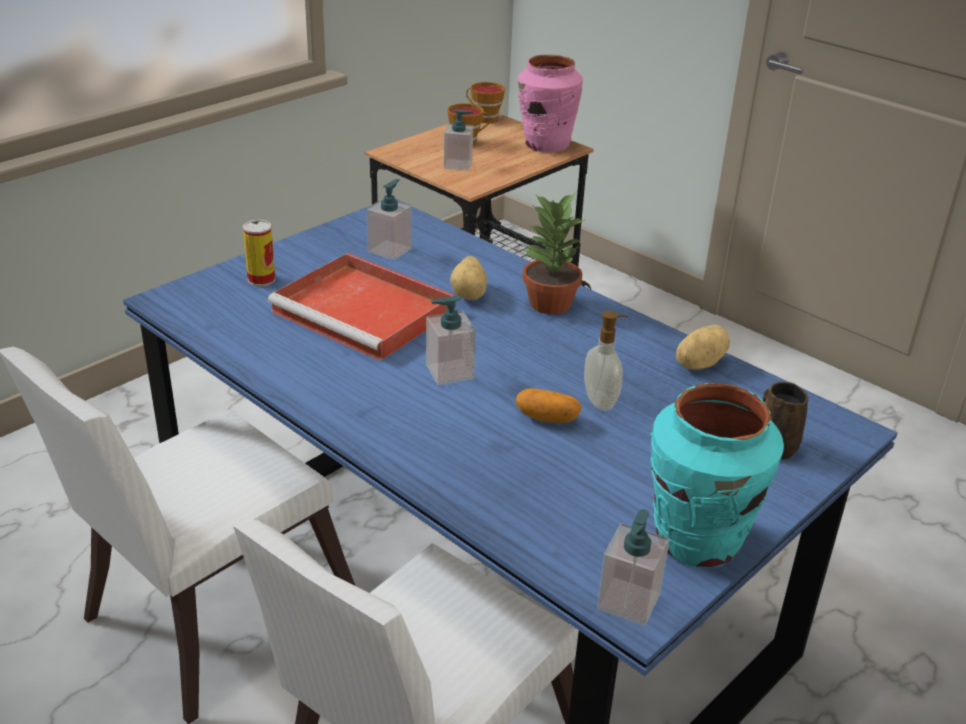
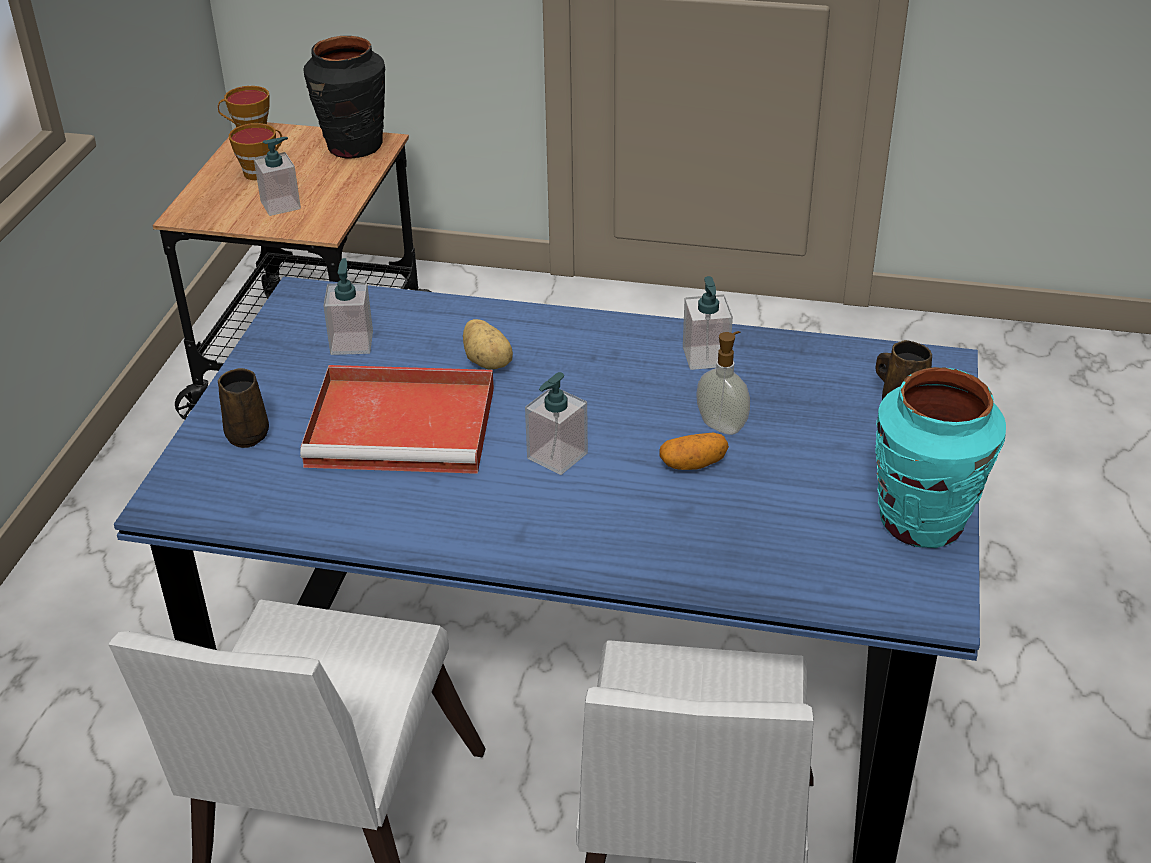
camera: 30 degrees left, 5 degrees up
can [243,220,275,286] -> brown mug [218,368,269,448]
pink vase [518,55,583,153] -> black vase [303,36,385,158]
potted plant [522,193,586,314] -> none
soap dispenser [597,509,669,626] -> soap dispenser moved to [683,276,733,370]
potato [676,325,730,370] -> none

